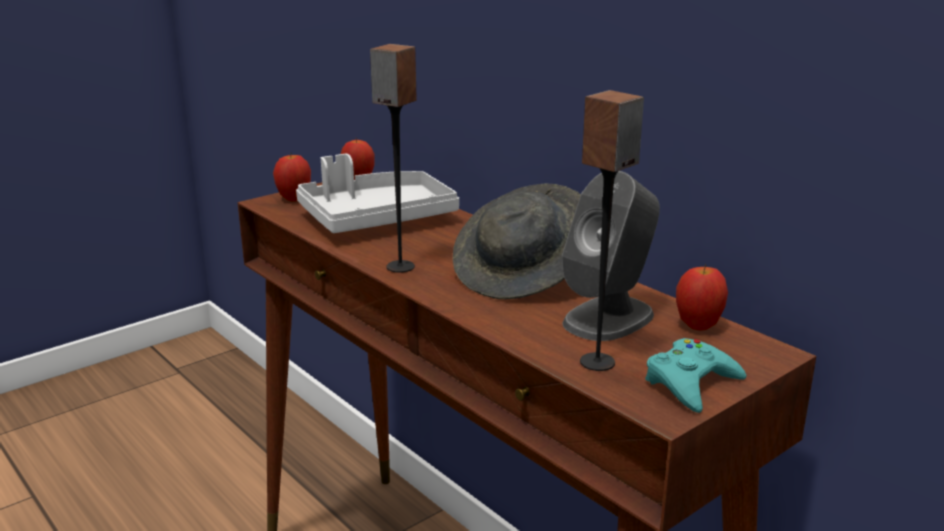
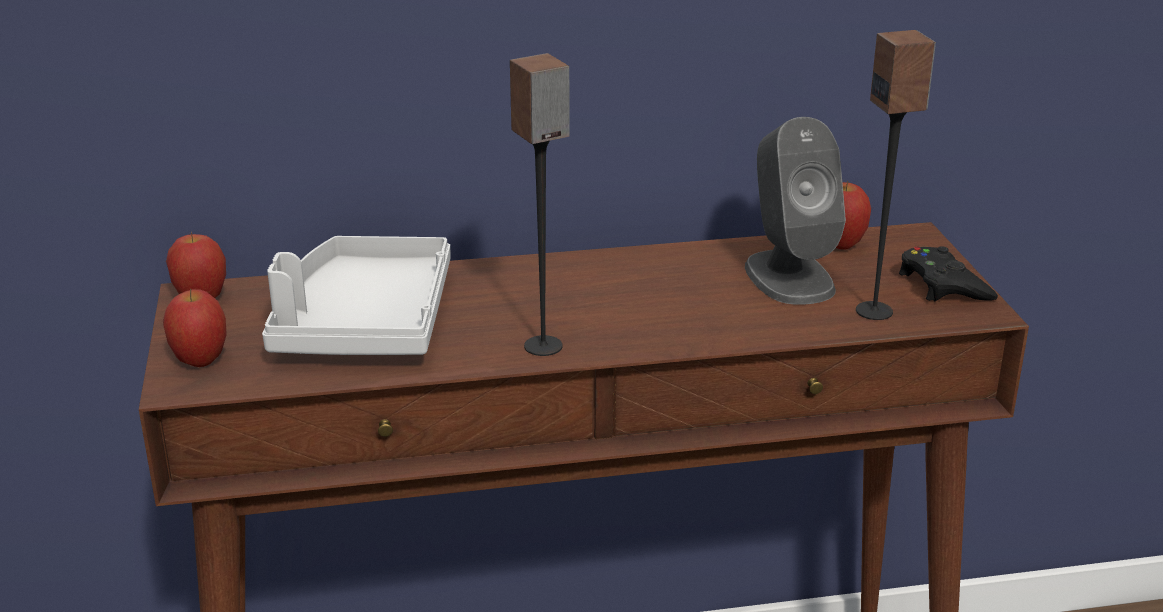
camera: 60 degrees left, 5 degrees up
grey hat [453,183,581,299] -> none
turquoise game controller [645,338,746,413] -> black game controller [899,246,998,301]

